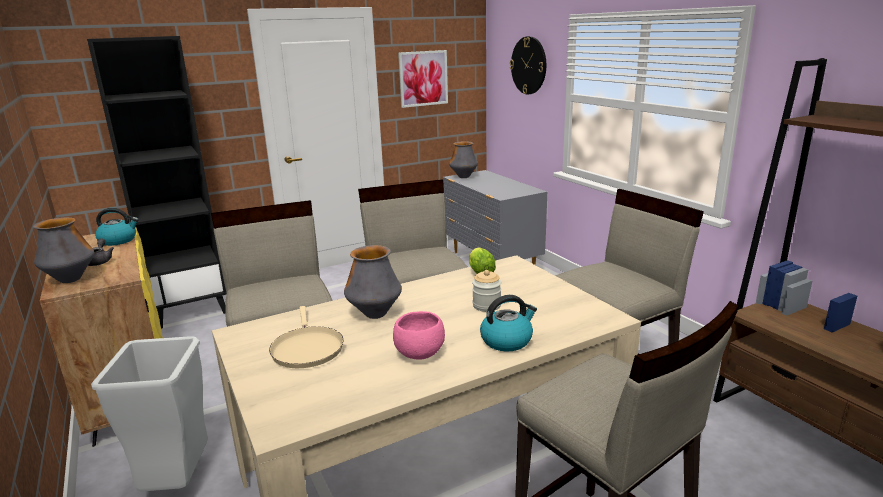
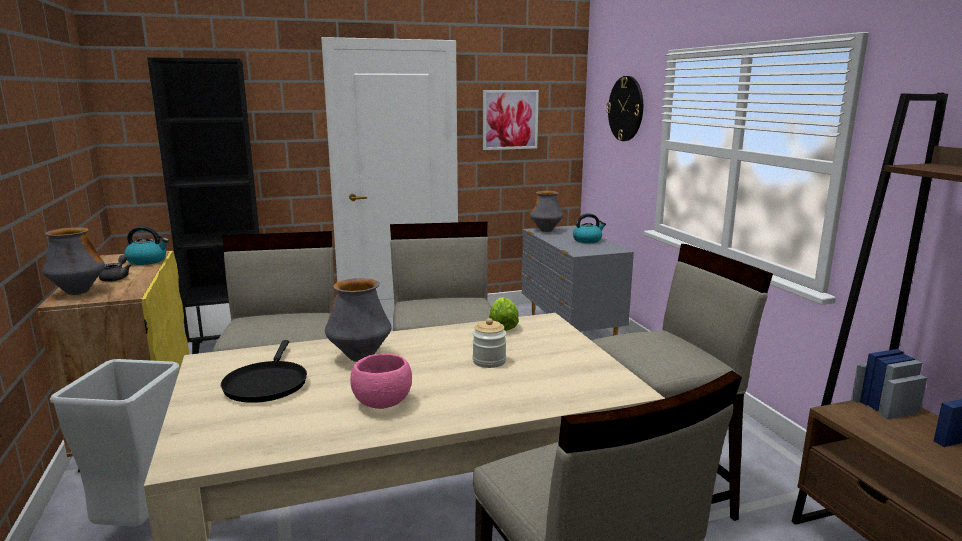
camera: 10 degrees right, 5 degrees down
beige frying pan [269,306,344,368] -> black frying pan [221,340,307,402]
kettle [480,295,537,351] -> kettle moved to [573,213,606,243]

